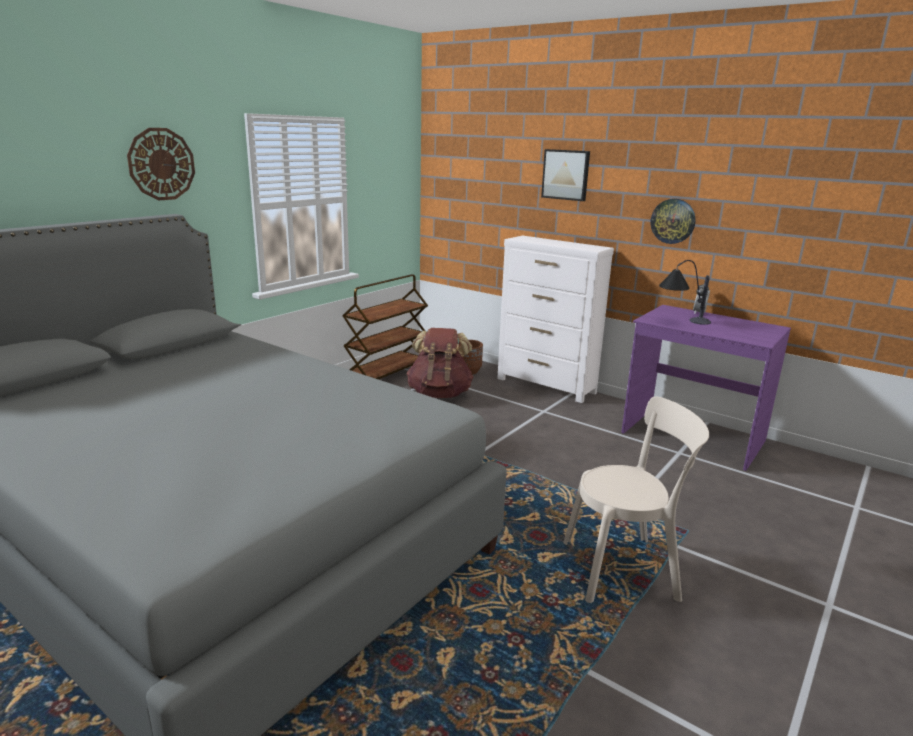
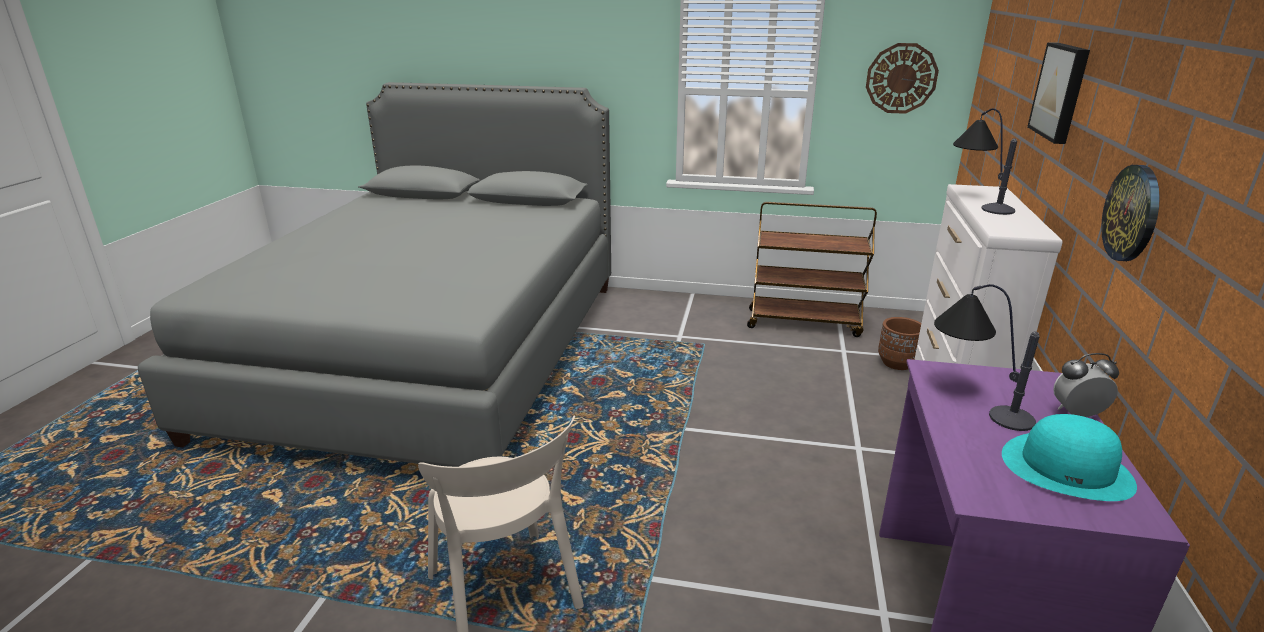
camera: 65 degrees right, 5 degrees up
wall clock [127,128,195,200] -> wall clock moved to [866,43,939,114]
brown backpack [406,328,473,398] -> none
none -> table lamp [953,108,1017,215]
none -> turquoise hat [1002,414,1137,501]

